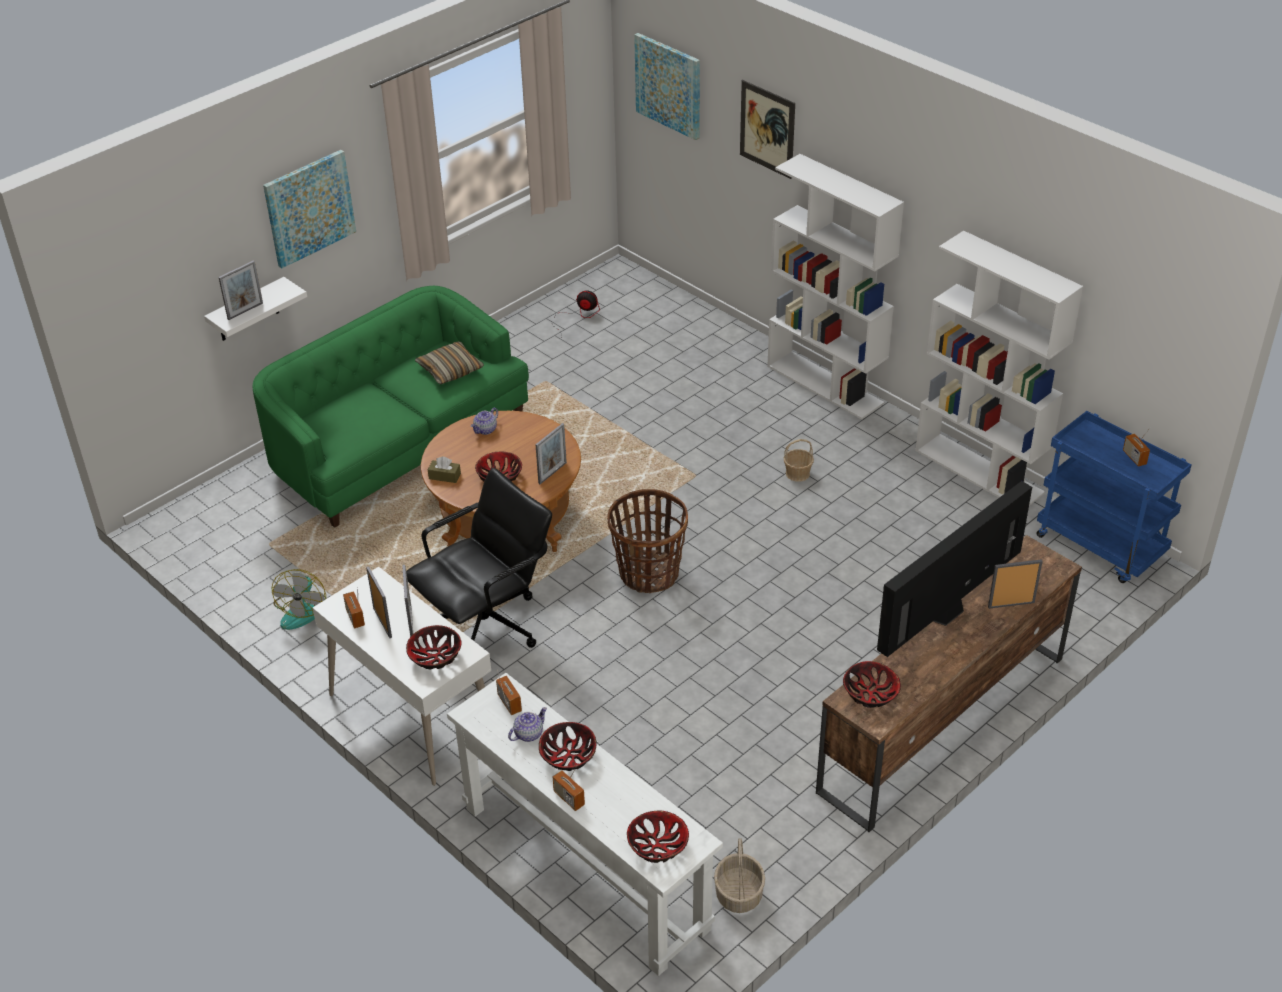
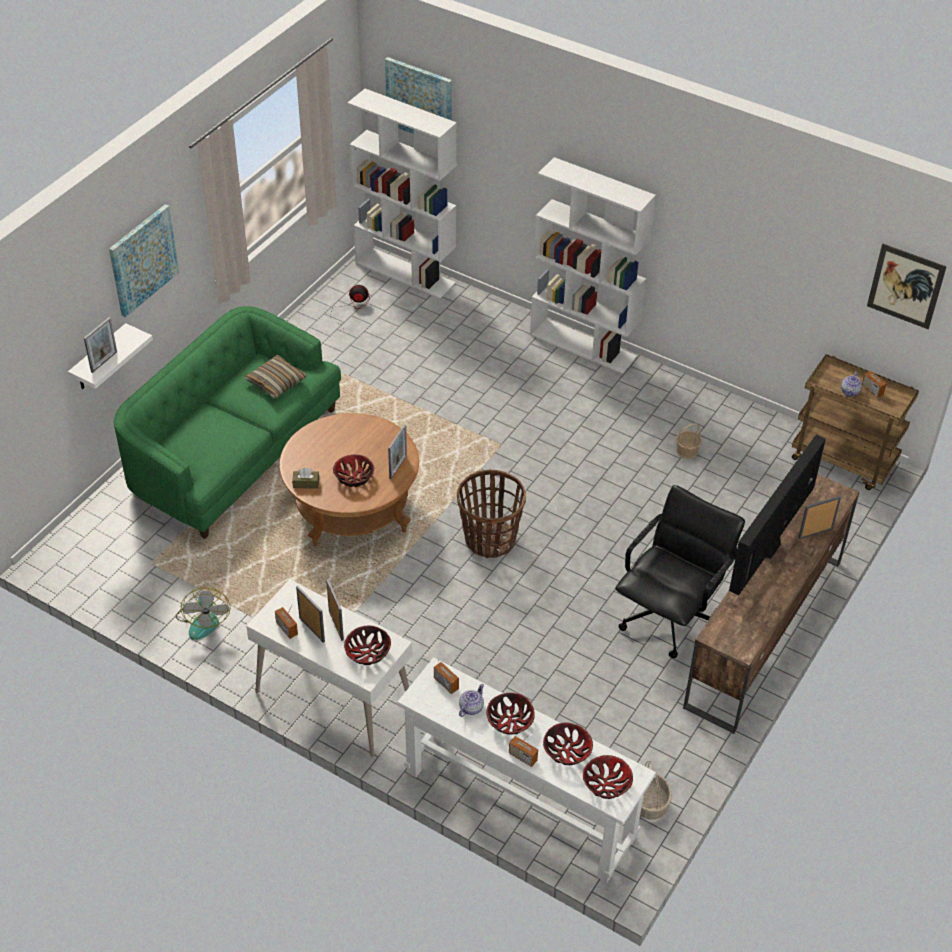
camera: 15 degrees left, 5 degrees up
black office chair [406,468,552,648] -> black office chair moved to [615,485,745,659]
teapot [471,408,498,435] -> teapot moved to [841,371,862,396]
picture [740,80,795,179] -> picture moved to [867,243,947,329]
basket [784,439,814,482] -> basket moved to [676,424,702,459]
bowl [843,661,901,708] -> bowl moved to [543,723,593,765]
white bookcase [915,231,1083,506] -> white bookcase moved to [347,89,457,299]
blue cart [1037,411,1192,583] -> brown cart [792,354,919,490]

